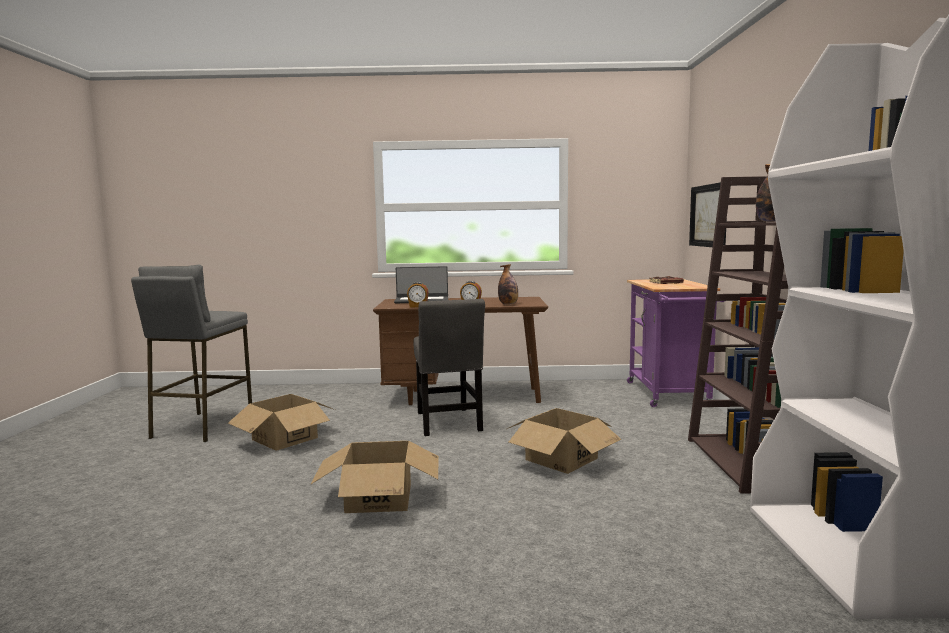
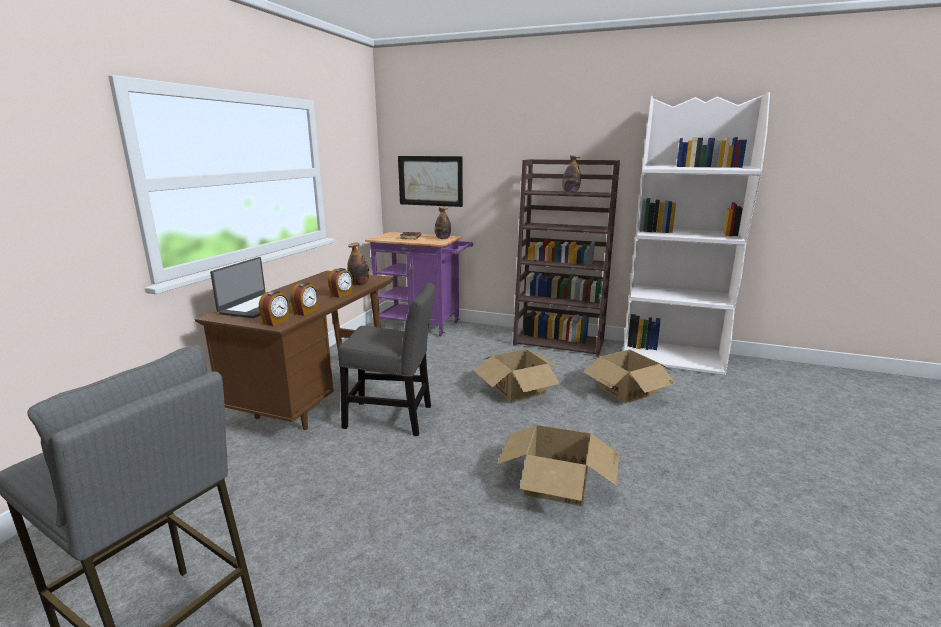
camera: 70 degrees left, 10 degrees up
cardboard box [228,394,335,451] -> cardboard box moved to [583,349,676,403]
none -> alarm clock [259,291,289,326]
none -> bottle [435,206,451,239]

